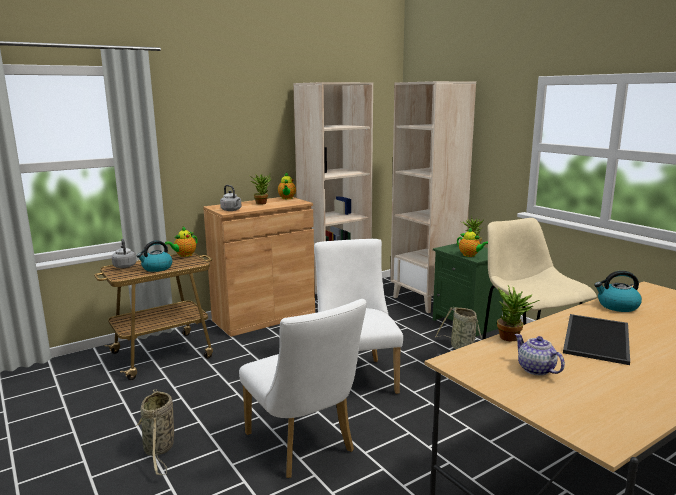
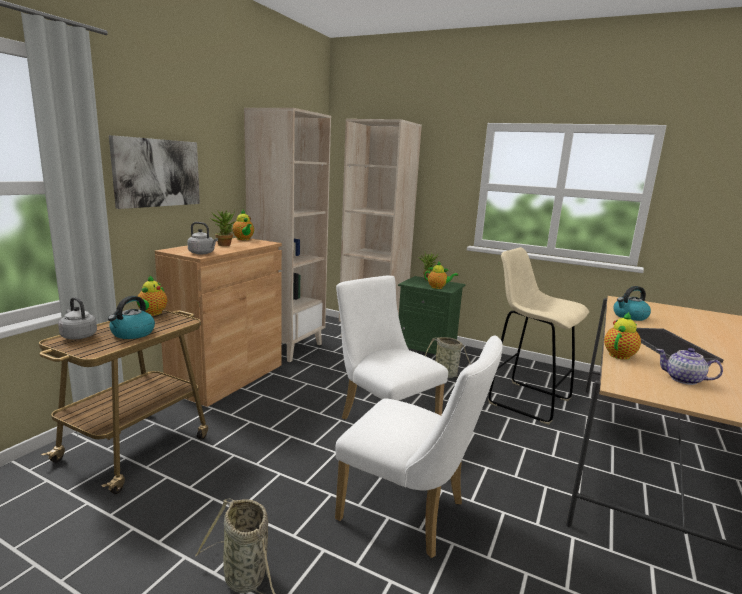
camera: 30 degrees left, 0 degrees up
potted plant [497,285,540,341] -> teapot [604,312,641,360]
none -> picture [109,135,200,209]

